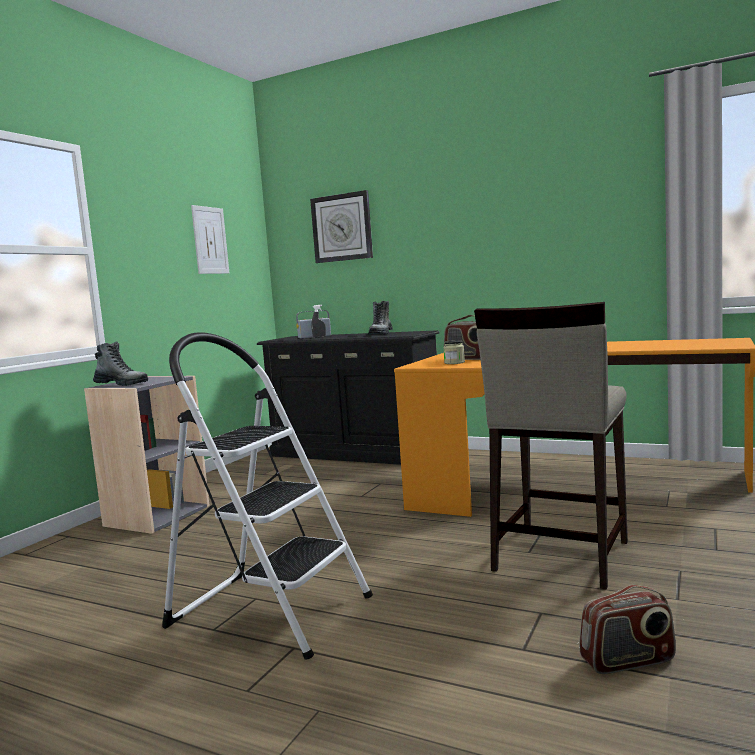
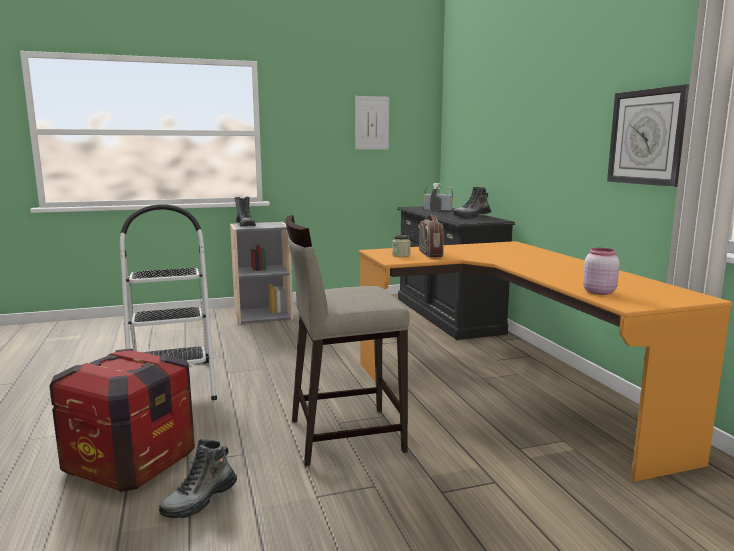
camera: 45 degrees right, 5 degrees up
wall clock [310,190,373,263] -> wall clock moved to [607,84,689,187]
radio [579,585,676,674] -> boot [159,439,237,518]
none -> crate [50,348,195,492]
none -> pink jar [583,248,620,295]

